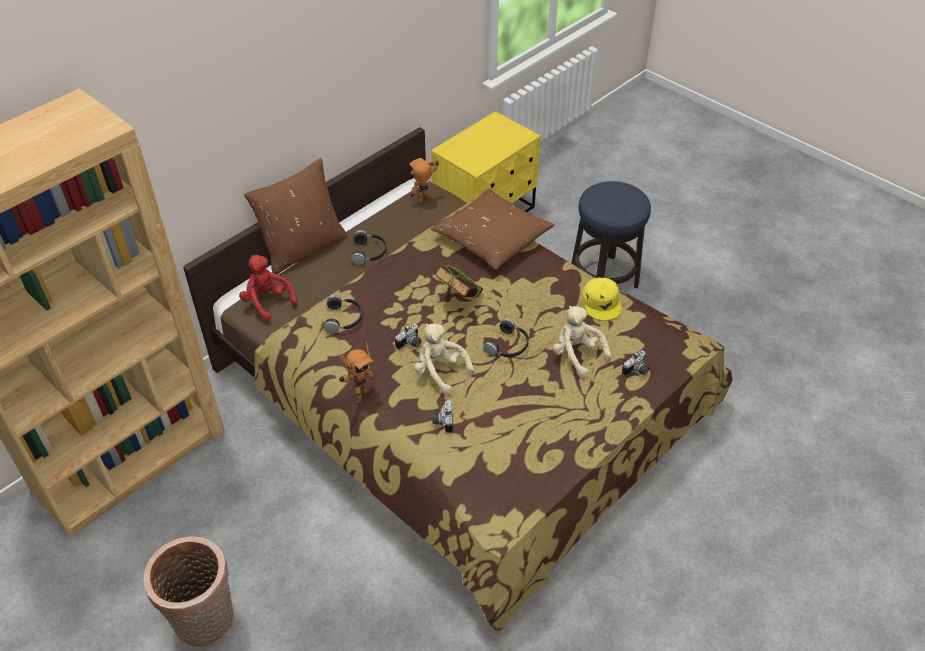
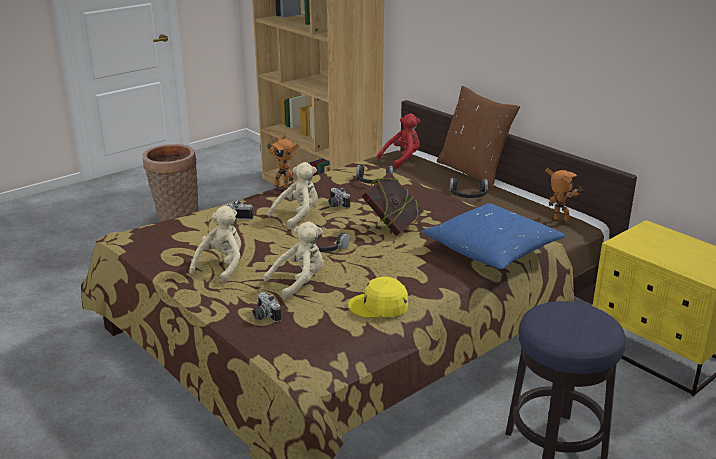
camera: 95 degrees right, 20 degrees down
brown pillow [431,189,554,269] -> blue pillow [422,203,566,269]
none -> beige plush toy [189,206,241,284]

